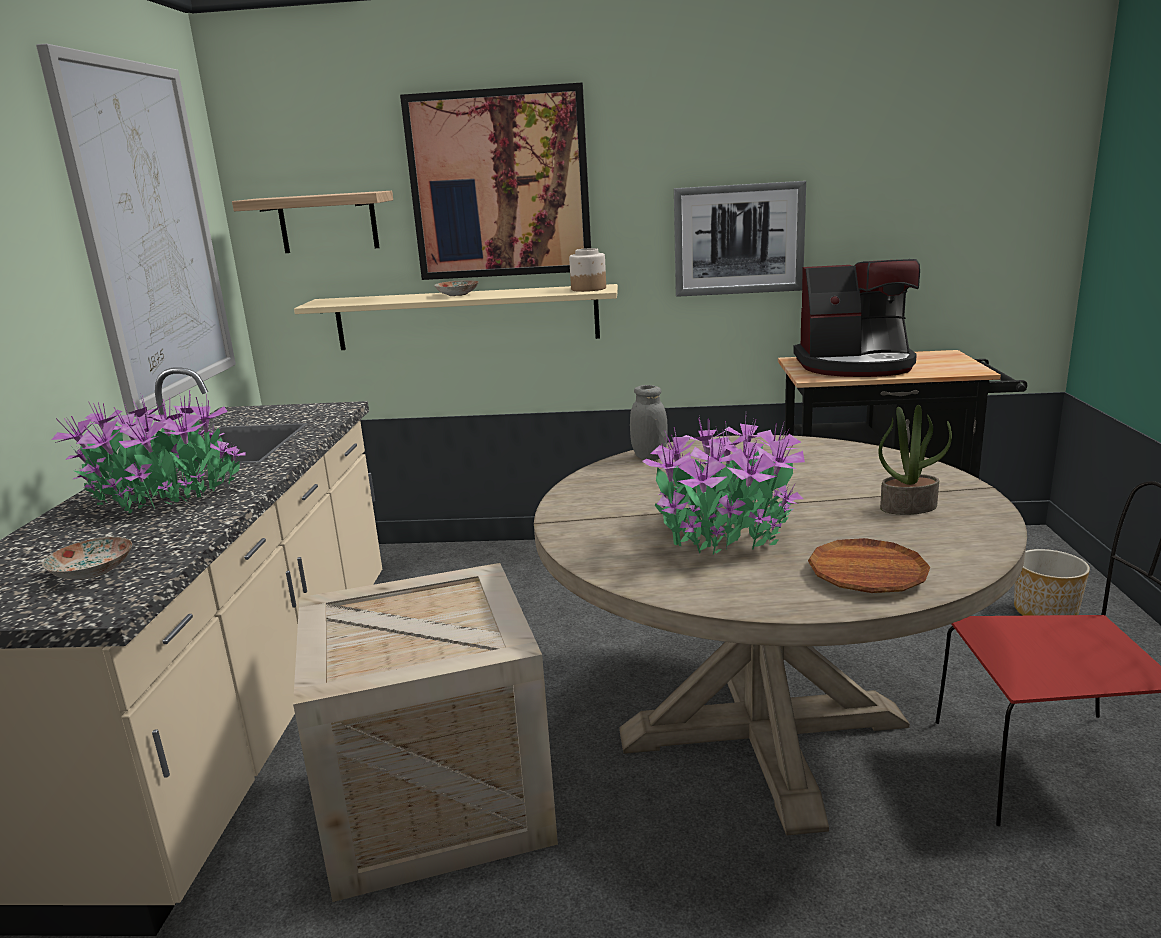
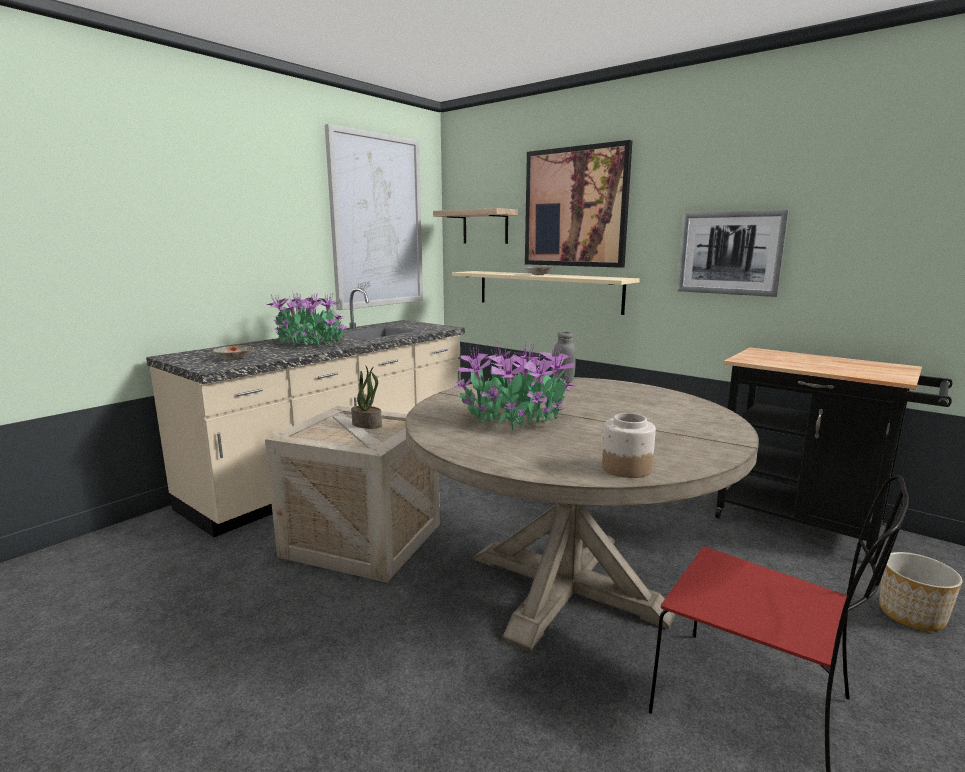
camera: 35 degrees right, 5 degrees down
jar [569,248,606,292] -> jar moved to [602,413,656,478]
coffee machine [793,259,920,377] -> none
brown plate [808,538,930,593] -> none
potted plant [878,405,952,515] -> potted plant moved to [351,365,382,429]

